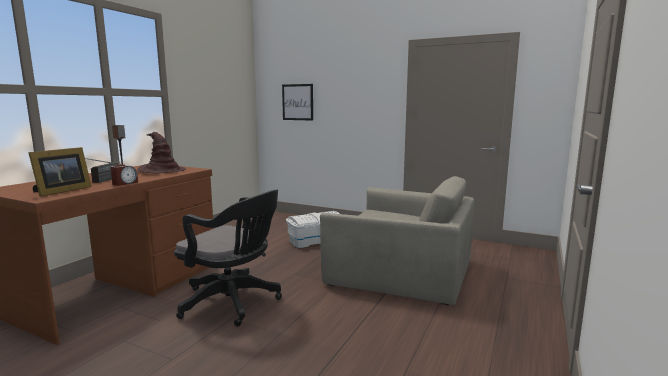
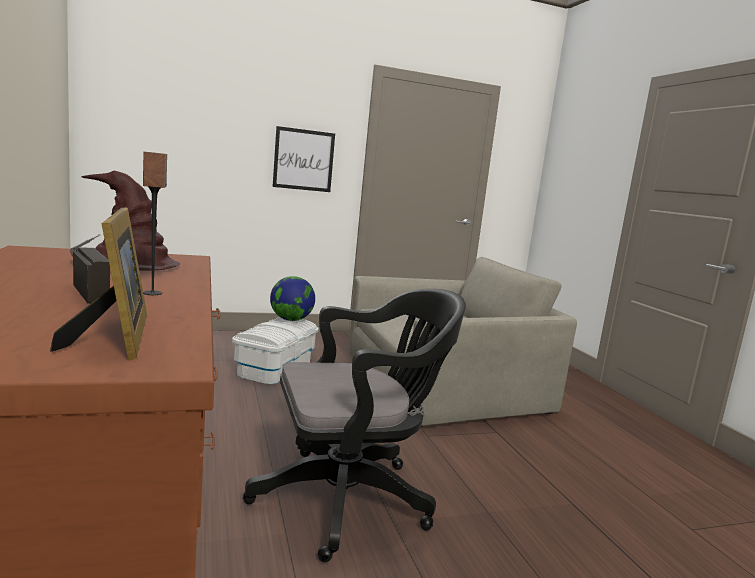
camera: 45 degrees left, 0 degrees up
alarm clock [110,164,138,186] -> none
picture [282,84,313,121] -> picture moved to [273,126,335,192]
none -> globe [270,276,315,321]

